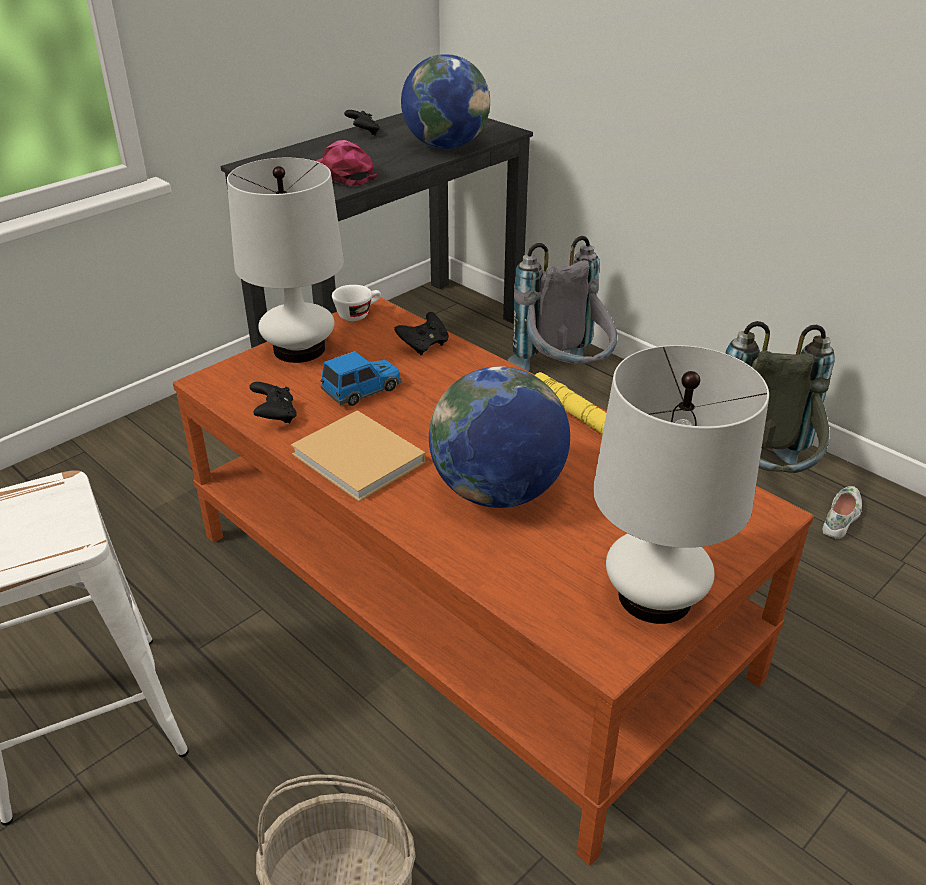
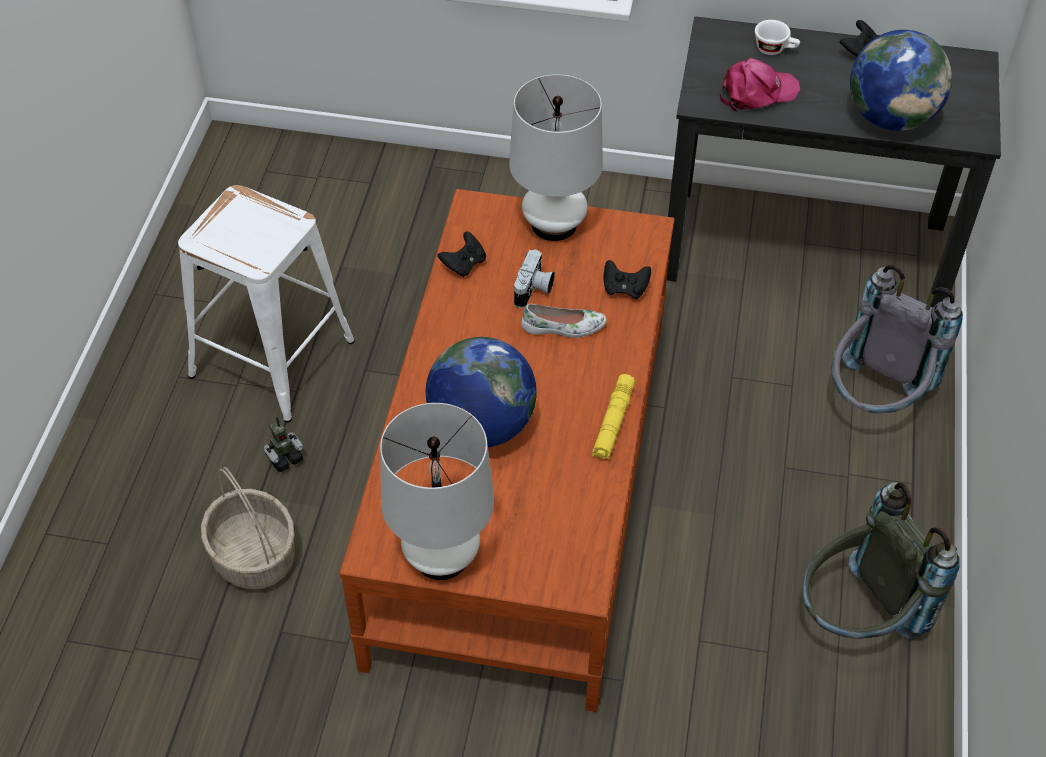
camera: 55 degrees right, 15 degrees up
beige book [291,410,426,502] -> none
pink cap [316,140,377,186] -> pink cap turned 45 degrees clockwise [720,58,800,113]
toy car [320,351,402,406] -> camera [514,249,555,308]
white cup [332,285,381,321] -> white cup moved to [755,20,800,55]
white shoe [822,486,862,539] -> white shoe moved to [521,304,607,338]
none -> toy robot [264,416,304,472]

